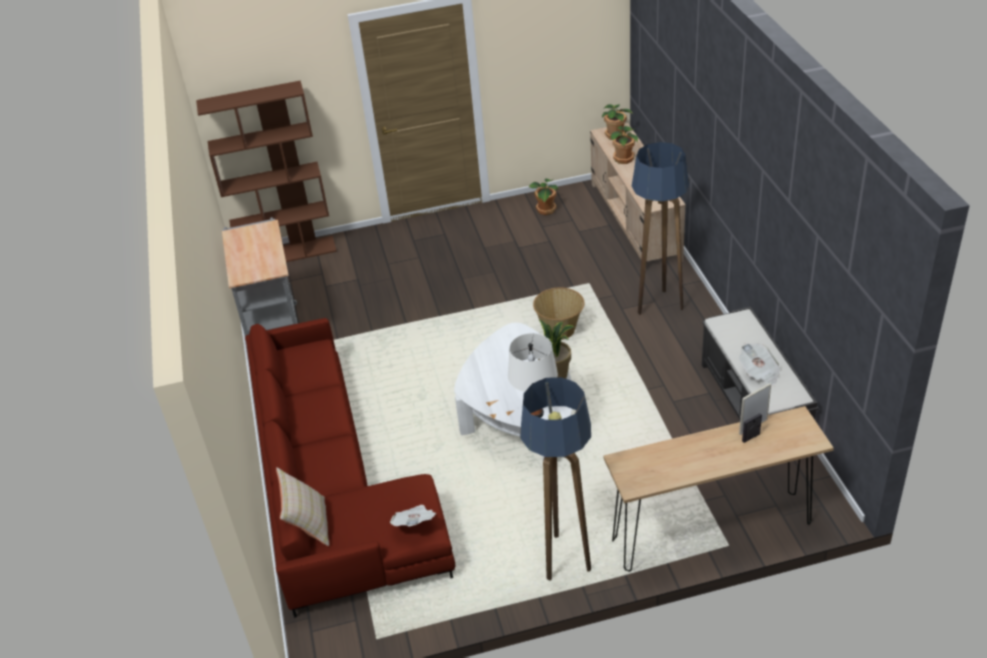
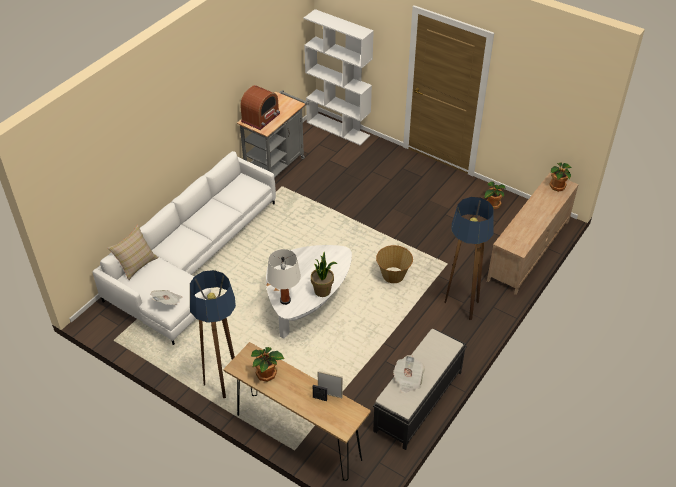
camera: 45 degrees right, 5 degrees up
brown bookcase [196,80,337,262] -> white bookcase [304,9,374,145]
red sofa [245,318,455,618] -> white sofa [92,151,276,345]
potted plant [610,126,638,164] -> potted plant moved to [251,347,284,382]
none -> radio [240,85,280,130]

